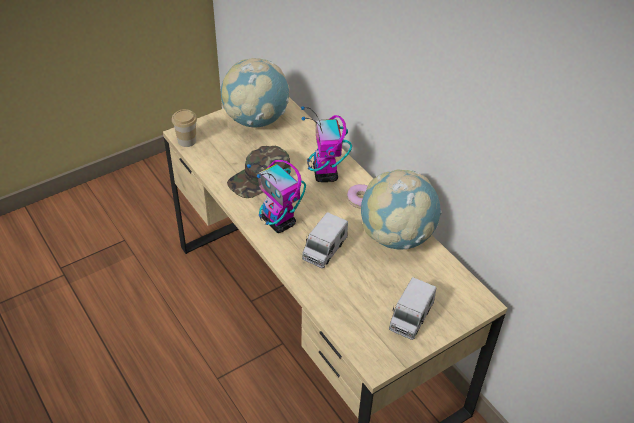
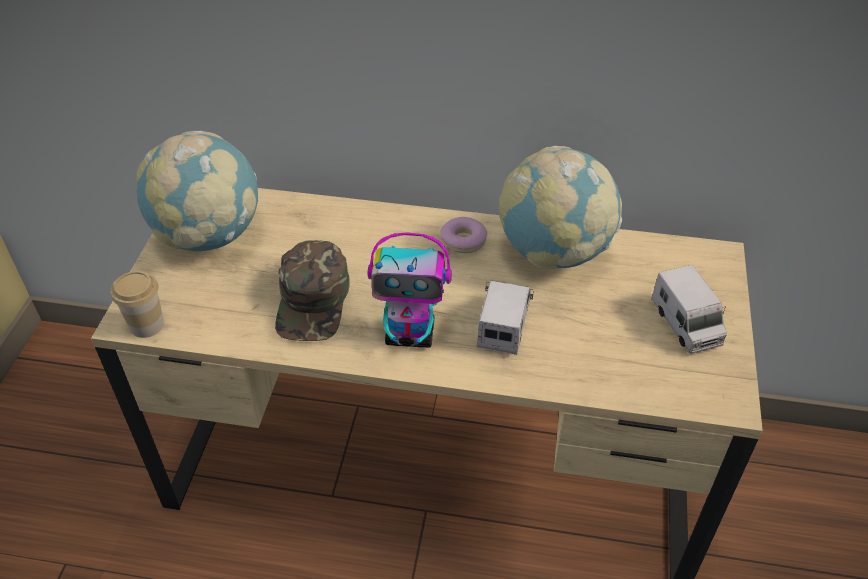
camera: 45 degrees left, 0 degrees up
toy robot [301,106,352,182] -> none
toy truck [302,212,348,268] -> toy truck turned 150 degrees counterclockwise [477,280,534,355]

